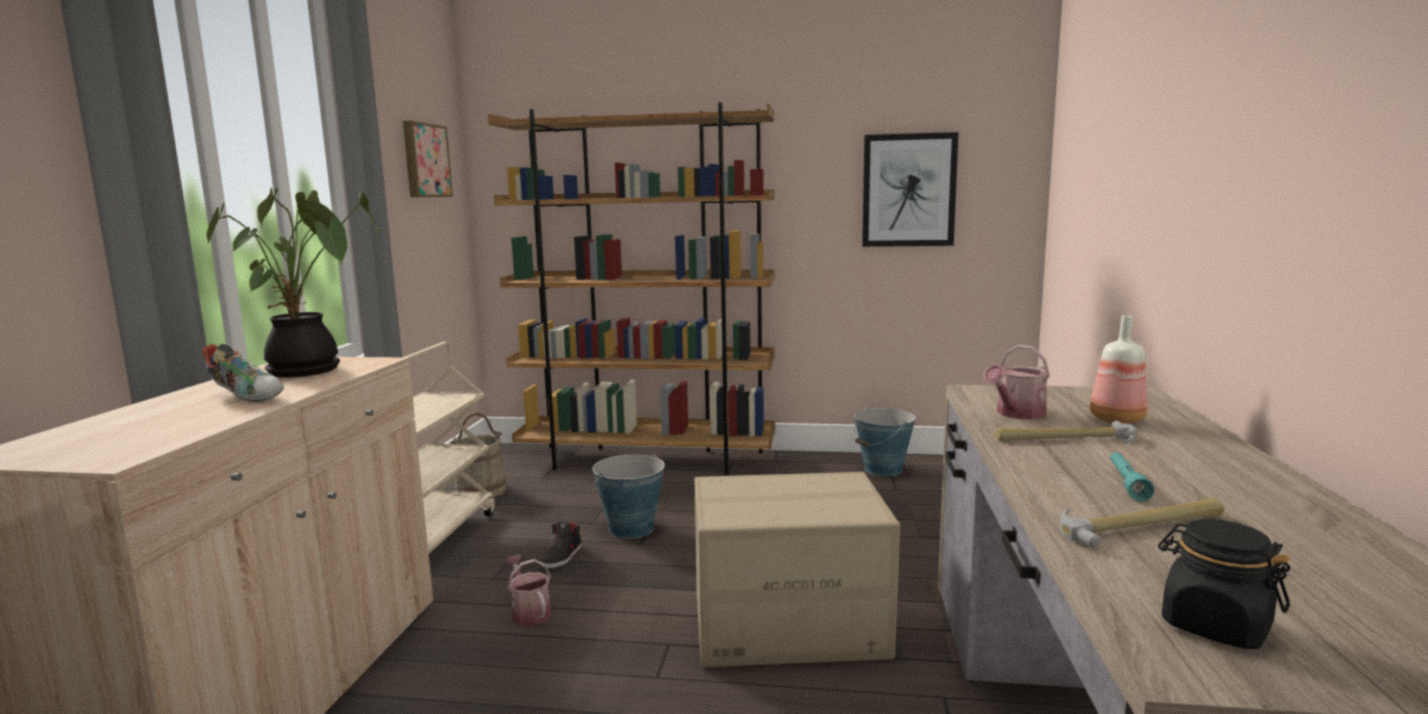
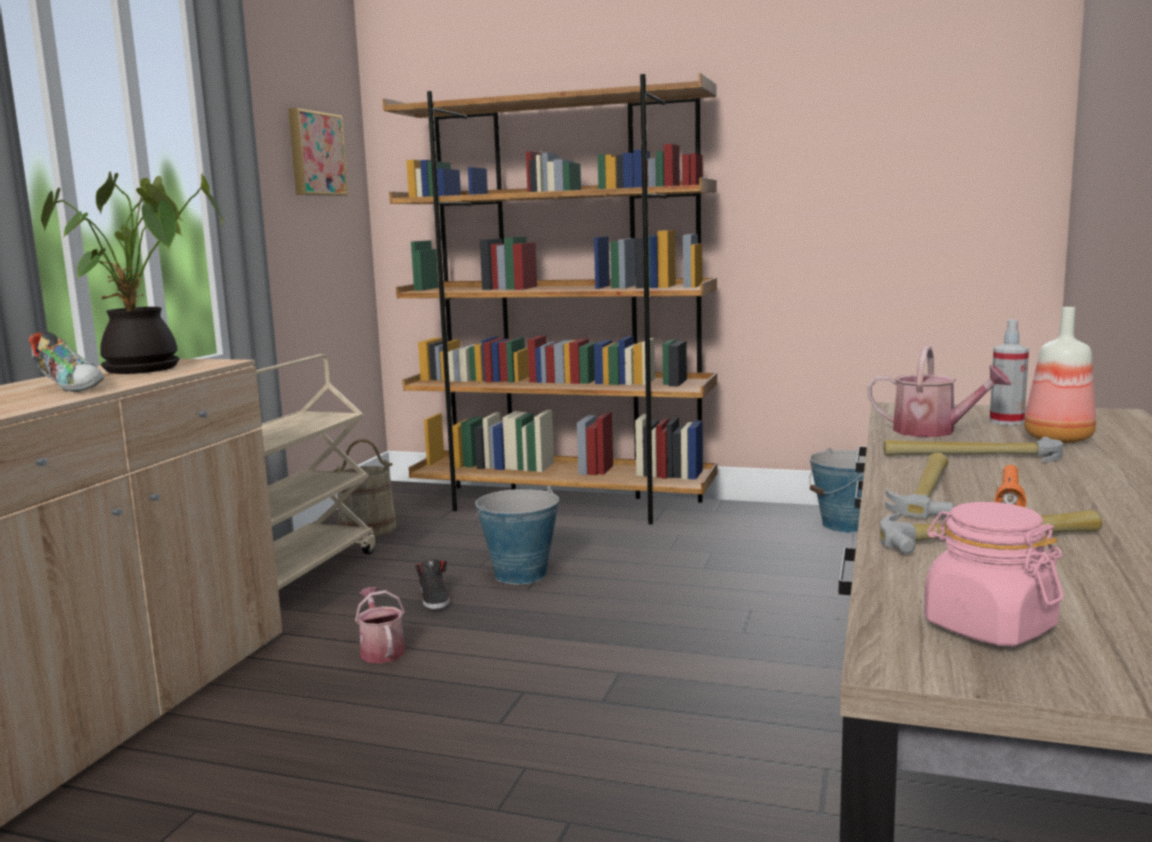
camera: 10 degrees right, 0 degrees up
black shoe [541,522,582,568] -> black shoe turned 45 degrees counterclockwise [415,559,450,609]
cardboard box [695,472,900,667] -> none
picture [862,132,959,247] -> none
watering can [984,345,1050,419] -> watering can turned 120 degrees counterclockwise [867,346,1011,437]
turquoise flashlight [1110,452,1154,501] -> orange flashlight [995,465,1027,507]
black jar [1158,519,1290,649] -> pink jar [924,502,1063,646]
none -> hammer [885,453,955,518]
none -> spray bottle [990,320,1029,425]

